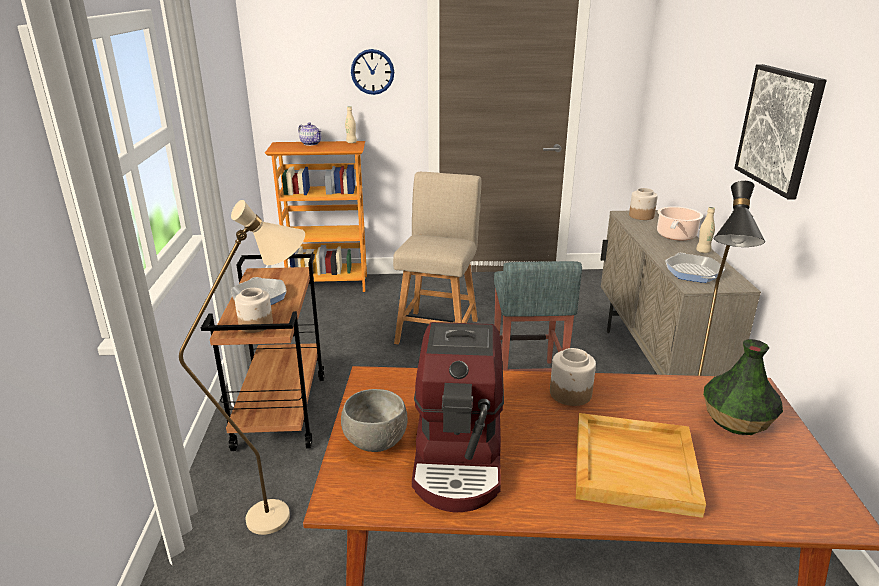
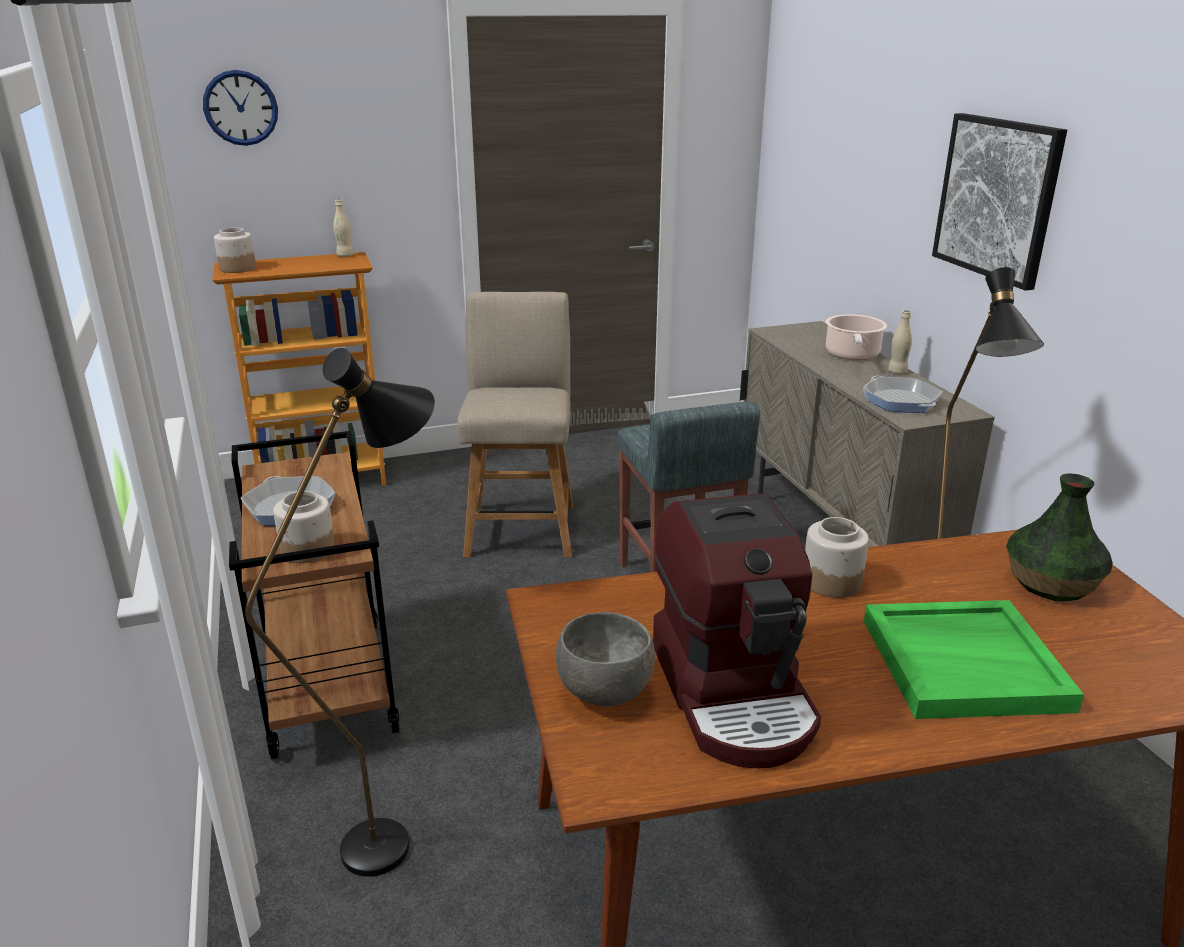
camera: 15 degrees left, 0 degrees up
beige floor lamp [179,200,305,535] -> black floor lamp [245,348,435,877]
teapot [298,122,322,146] -> none
wall clock [351,49,394,95] -> wall clock moved to [203,70,278,146]
beige tray [576,413,706,518] -> green tray [864,600,1084,719]
jar [629,188,658,220] -> jar moved to [214,228,256,273]

